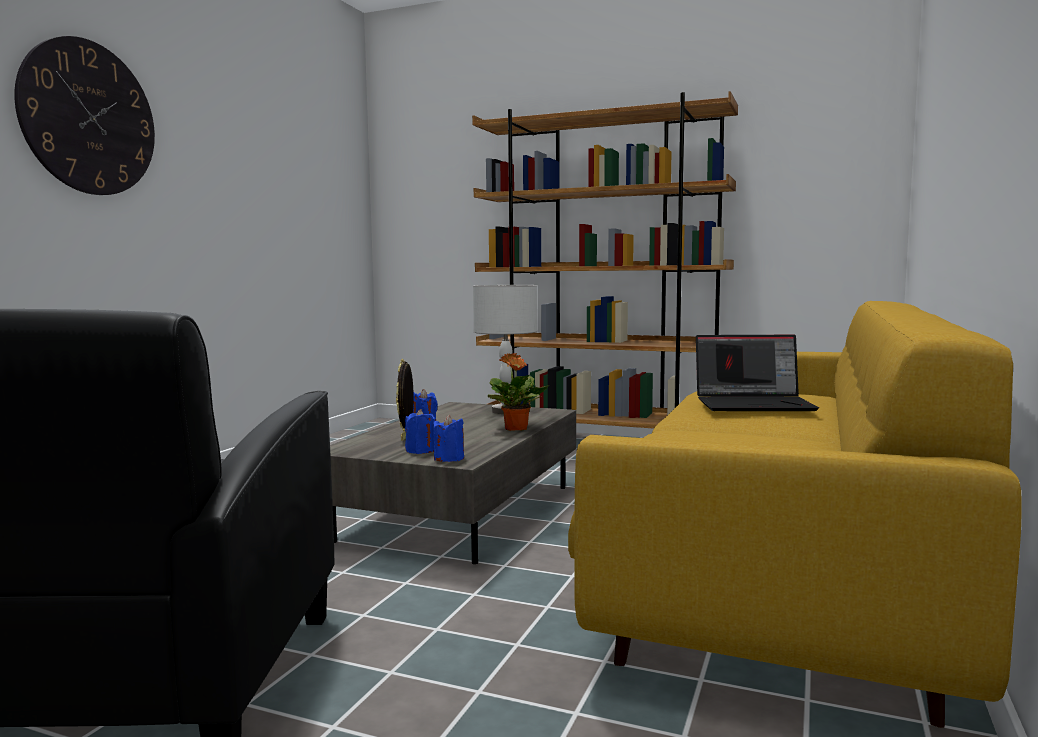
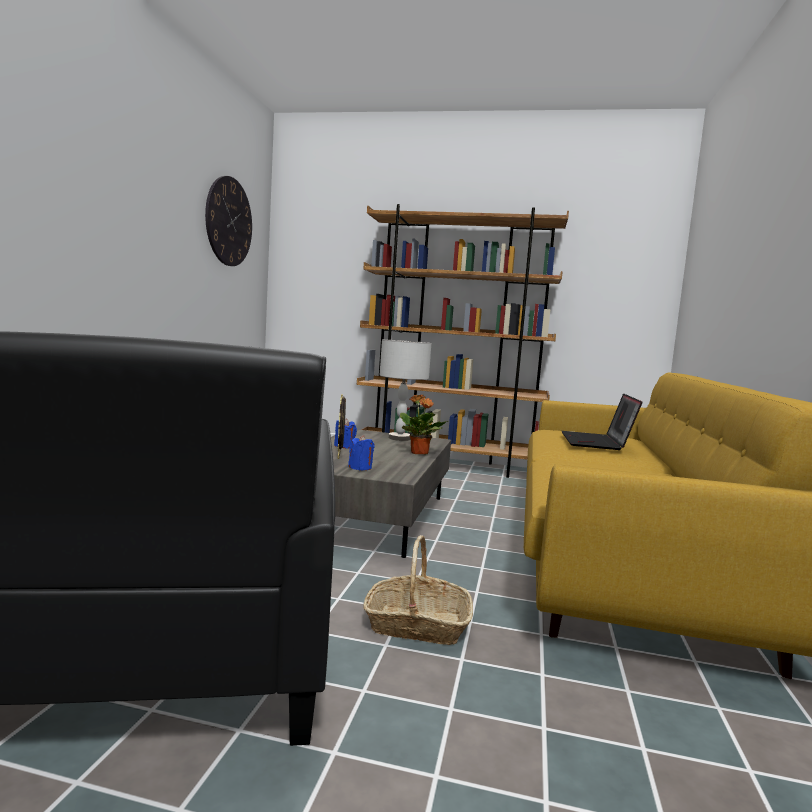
camera: 10 degrees left, 0 degrees up
wall clock [14,36,155,195] -> wall clock moved to [205,176,252,266]
blue candle [433,415,464,462] -> none
laptop [696,335,819,411] -> laptop turned 105 degrees clockwise [562,393,643,450]
none -> basket [363,535,473,645]

